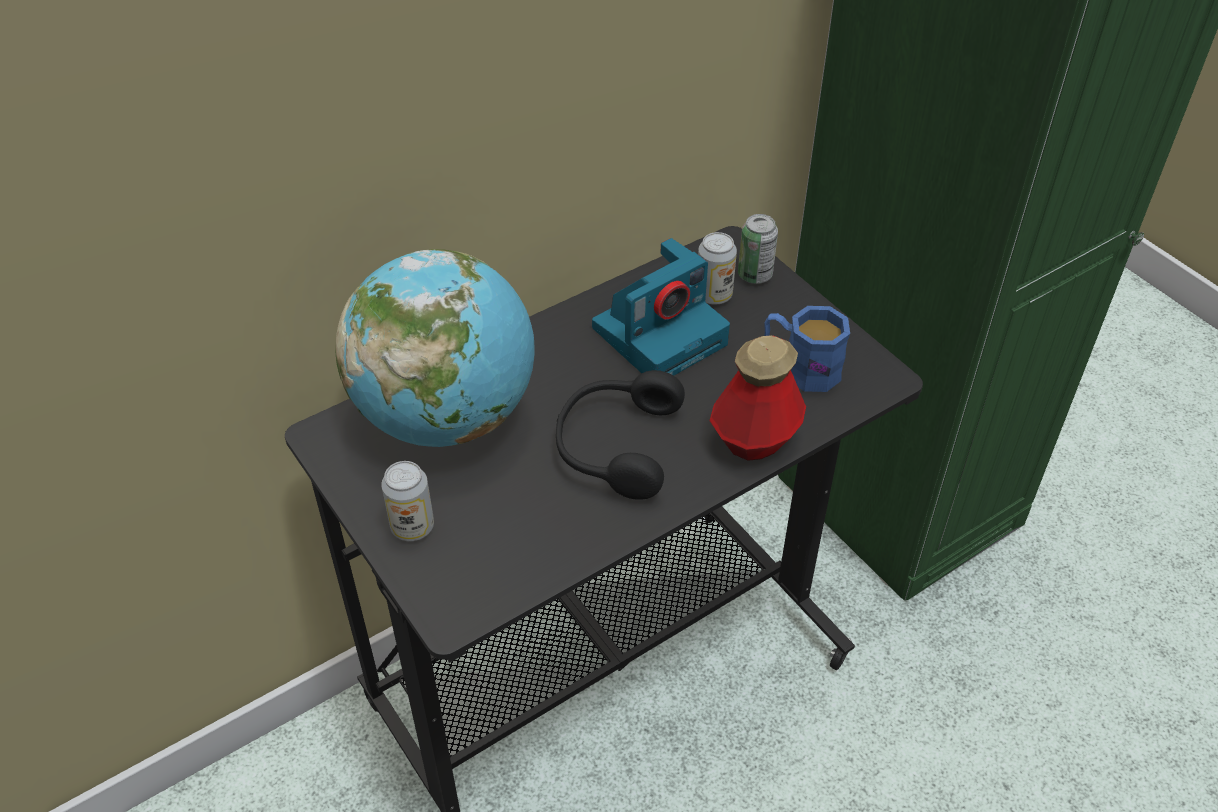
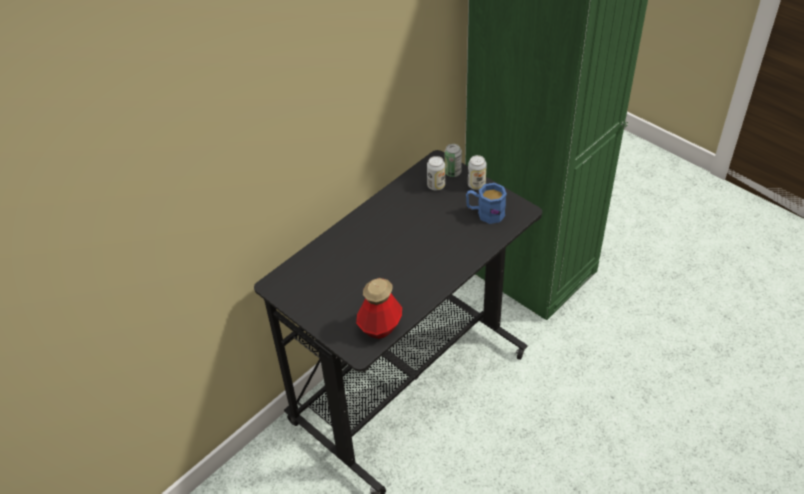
camera: 10 degrees left, 0 degrees up
globe [336,249,535,447] -> none
can [381,461,434,541] -> can moved to [468,155,487,190]
black headphones [556,370,685,500] -> none
camera [592,238,730,376] -> none
bottle [709,335,806,461] -> bottle moved to [356,278,402,339]

